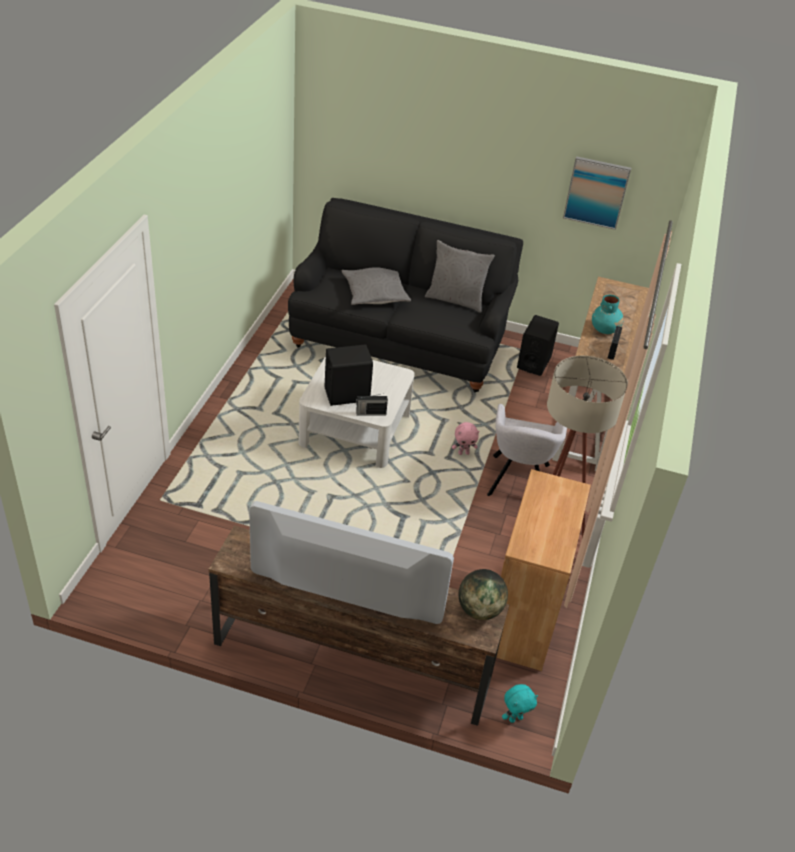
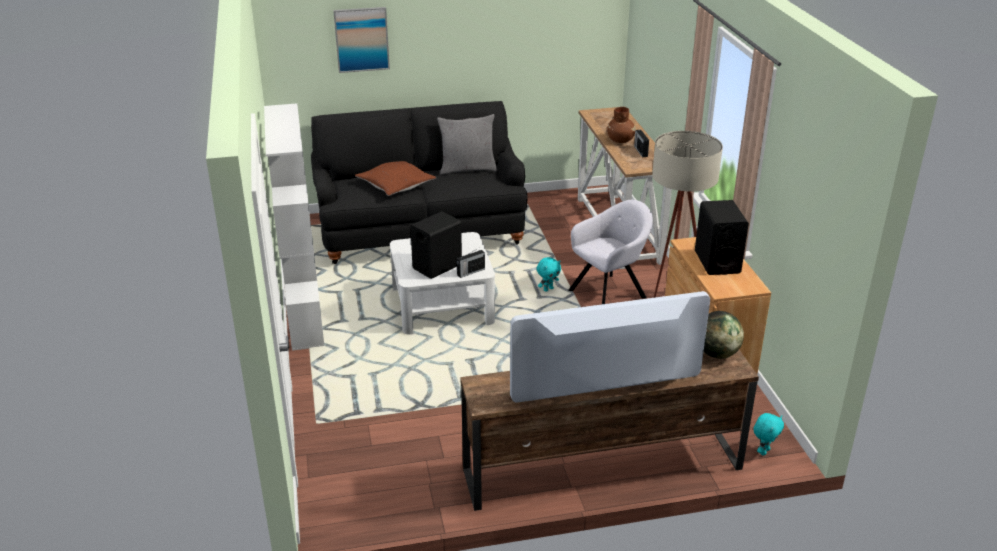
camera: 25 degrees left, 10 degrees down
grey pillow [342,267,411,305] -> brown pillow [355,161,436,196]
pink plush toy [452,422,480,455] -> turquoise plush toy [537,257,561,292]
grey armchair [487,404,567,496] -> grey armchair turned 105 degrees counterclockwise [568,200,653,304]
black speaker [517,315,559,376] -> black speaker moved to [695,200,749,275]
picture [563,156,631,230] -> picture moved to [333,7,390,73]
turquoise vase [592,295,624,334] -> brown vase [607,107,636,143]
none -> white bookcase [264,103,324,351]

